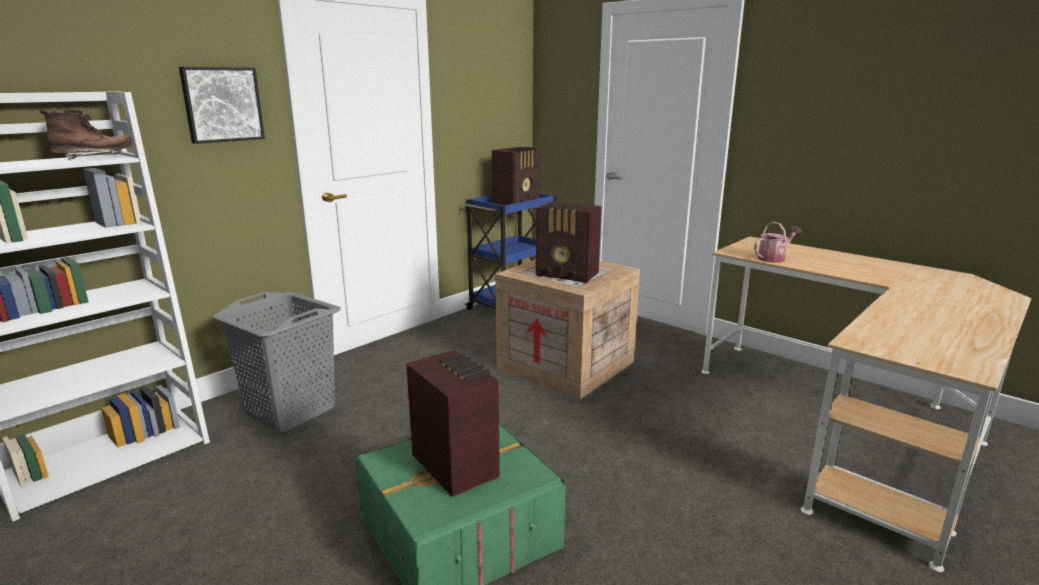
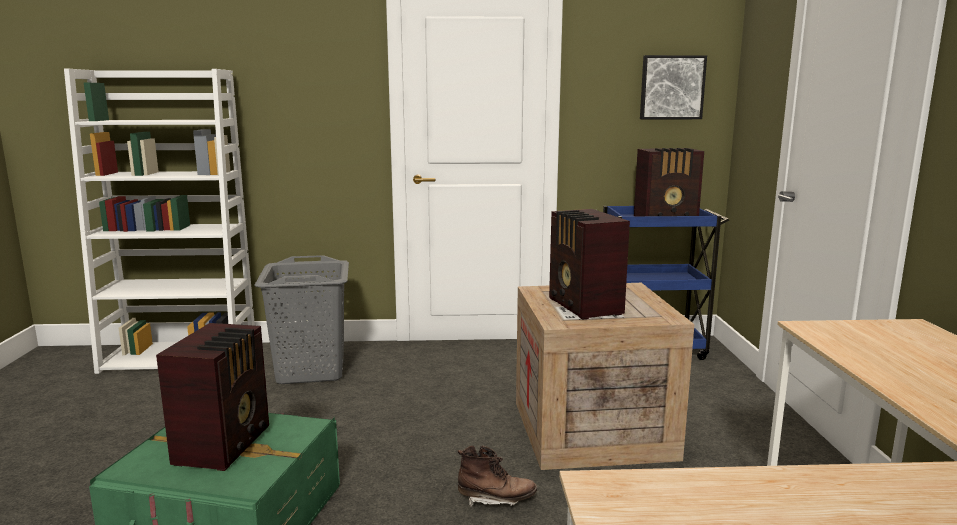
camera: 45 degrees right, 5 degrees down
brown boot [40,109,132,160] -> brown boot moved to [458,446,537,506]
picture [179,67,265,144] -> picture moved to [640,55,707,119]
watering can [754,222,802,263] -> none

